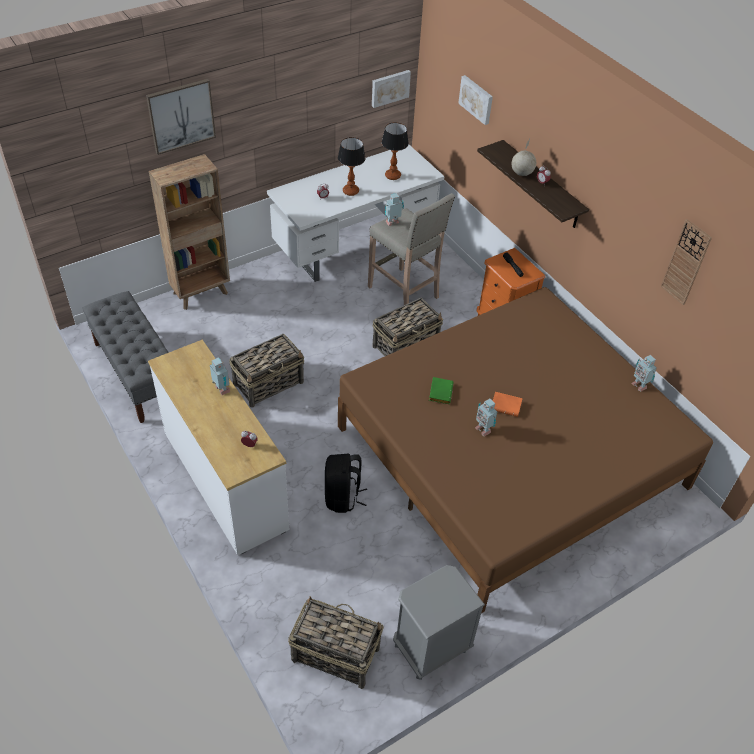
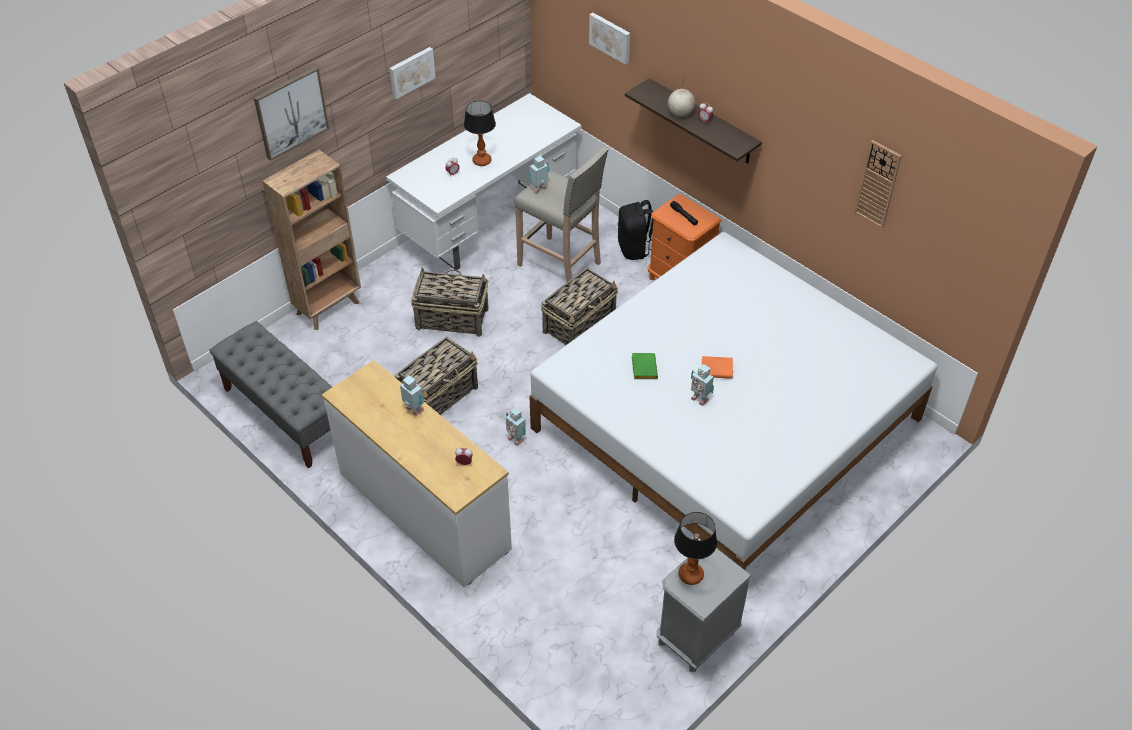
camera: 10 degrees left, 0 degrees up
basket [288,596,384,689] -> basket moved to [411,267,488,337]
black backpack [325,454,367,513] -> black backpack moved to [618,200,653,260]
brown bed [338,287,713,614] -> white bed [529,232,937,570]
picture [372,70,411,108] -> picture moved to [389,47,436,99]
table lamp [381,122,409,180] -> table lamp moved to [674,512,717,585]
toy robot [631,355,657,392] -> toy robot moved to [506,407,526,446]

